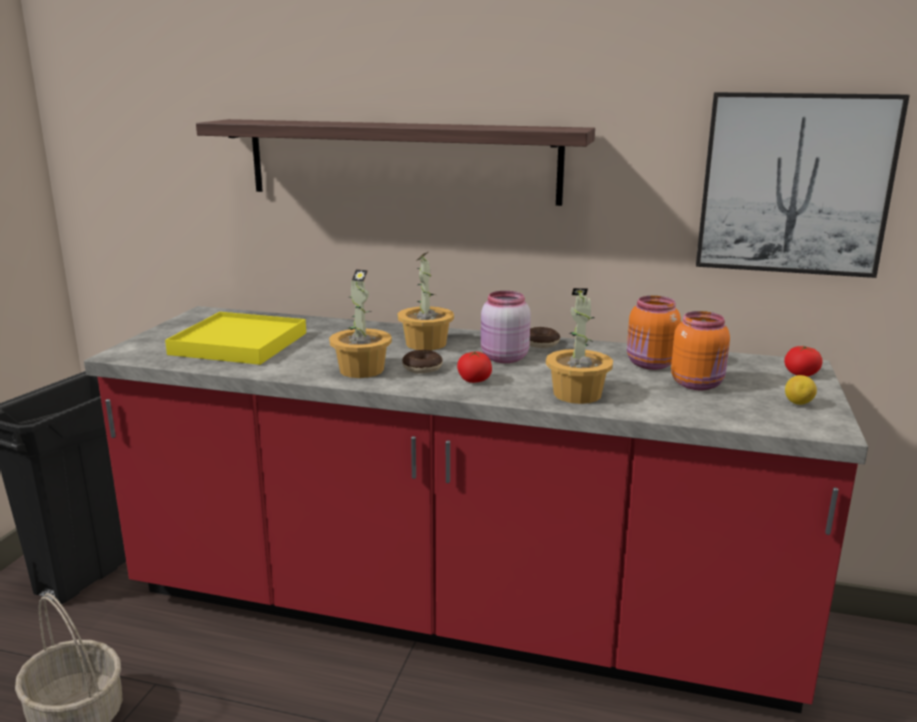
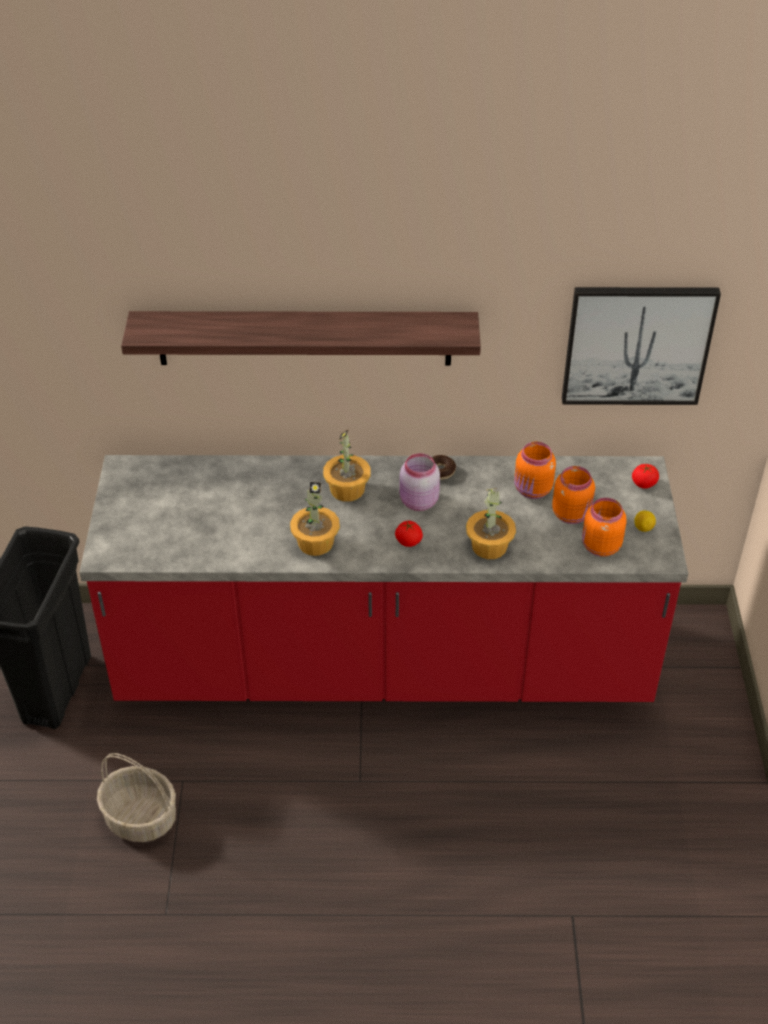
camera: 15 degrees left, 25 degrees up
yellow tray [165,312,306,365] -> none
donut [402,350,443,373] -> none
none -> orange jar [582,498,627,557]

